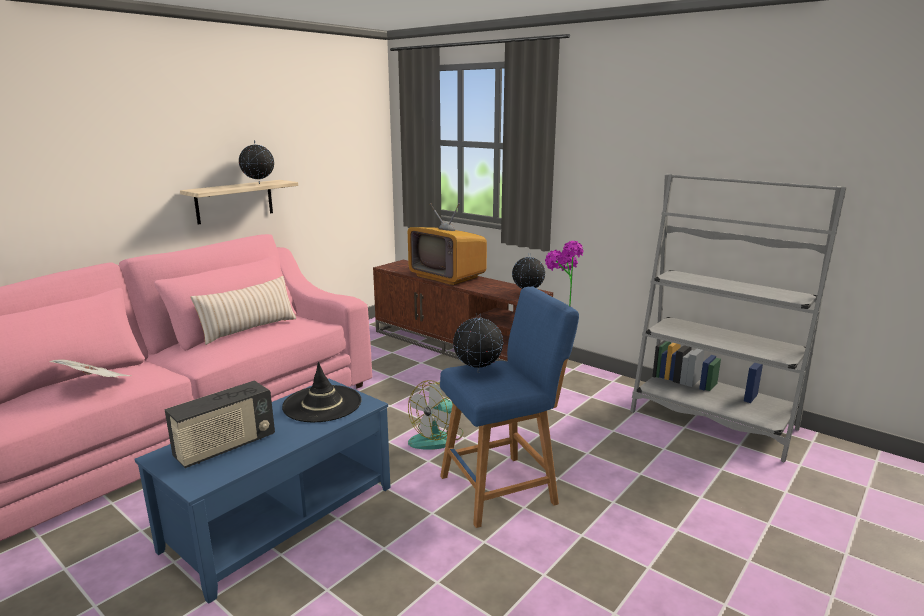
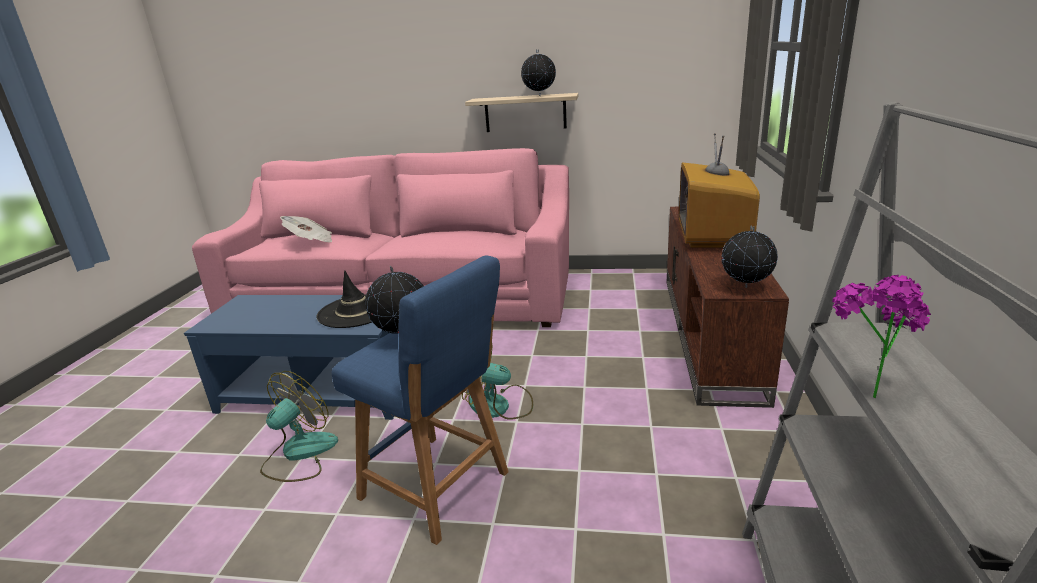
camera: 60 degrees right, 5 degrees up
radio [164,381,275,468] -> none
beige pillow [190,276,296,345] -> none
potted plant [545,241,584,307] -> potted plant moved to [832,275,931,398]
none -> fan [260,371,338,482]

